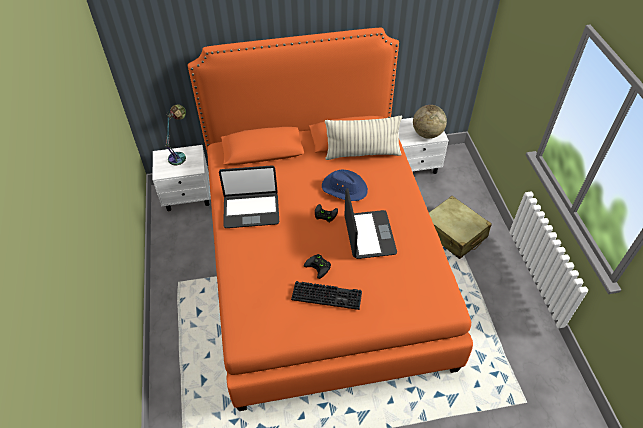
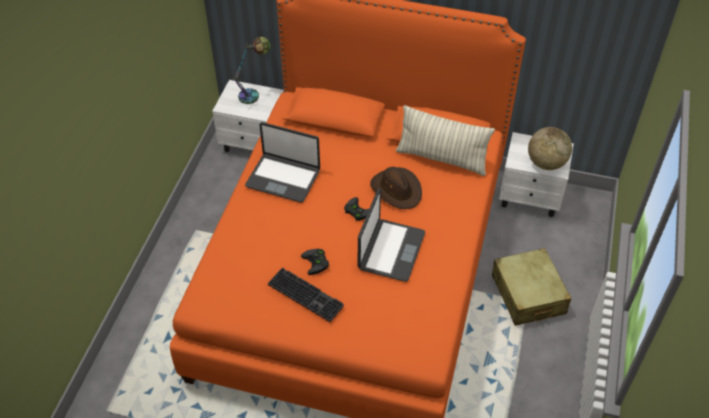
camera: 25 degrees right, 0 degrees up
blue hat [322,170,368,201] -> brown hat [370,167,422,209]

